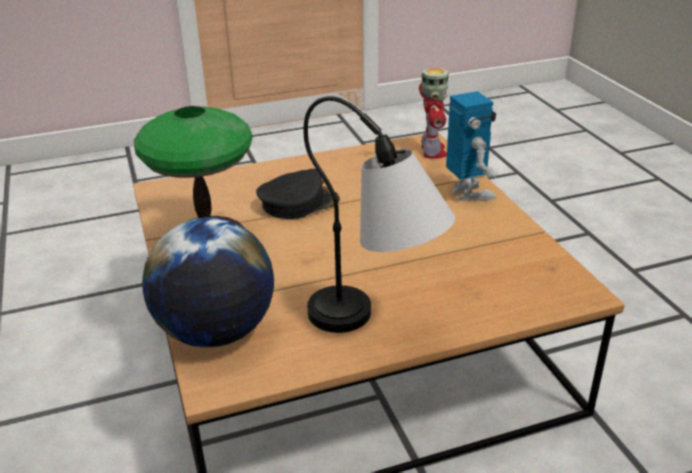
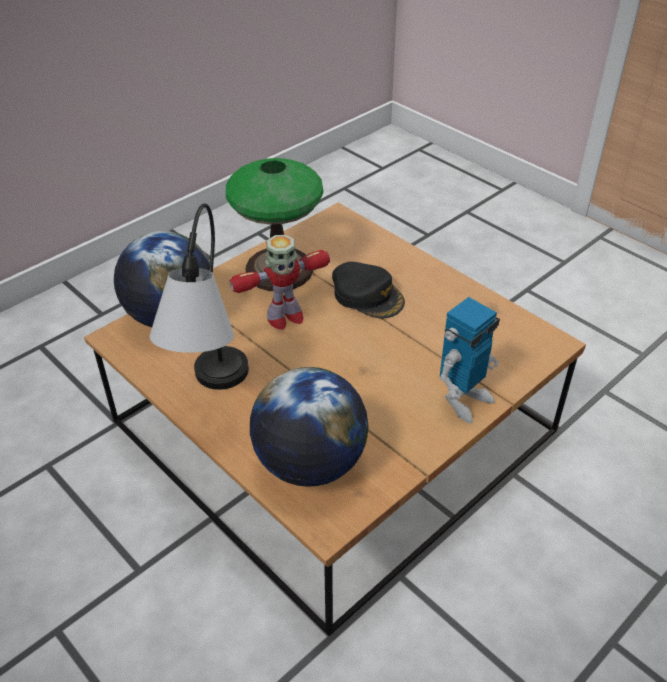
camera: 65 degrees right, 10 degrees up
toy robot [419,67,449,159] -> toy robot moved to [230,235,330,330]
none -> globe [250,367,368,487]

